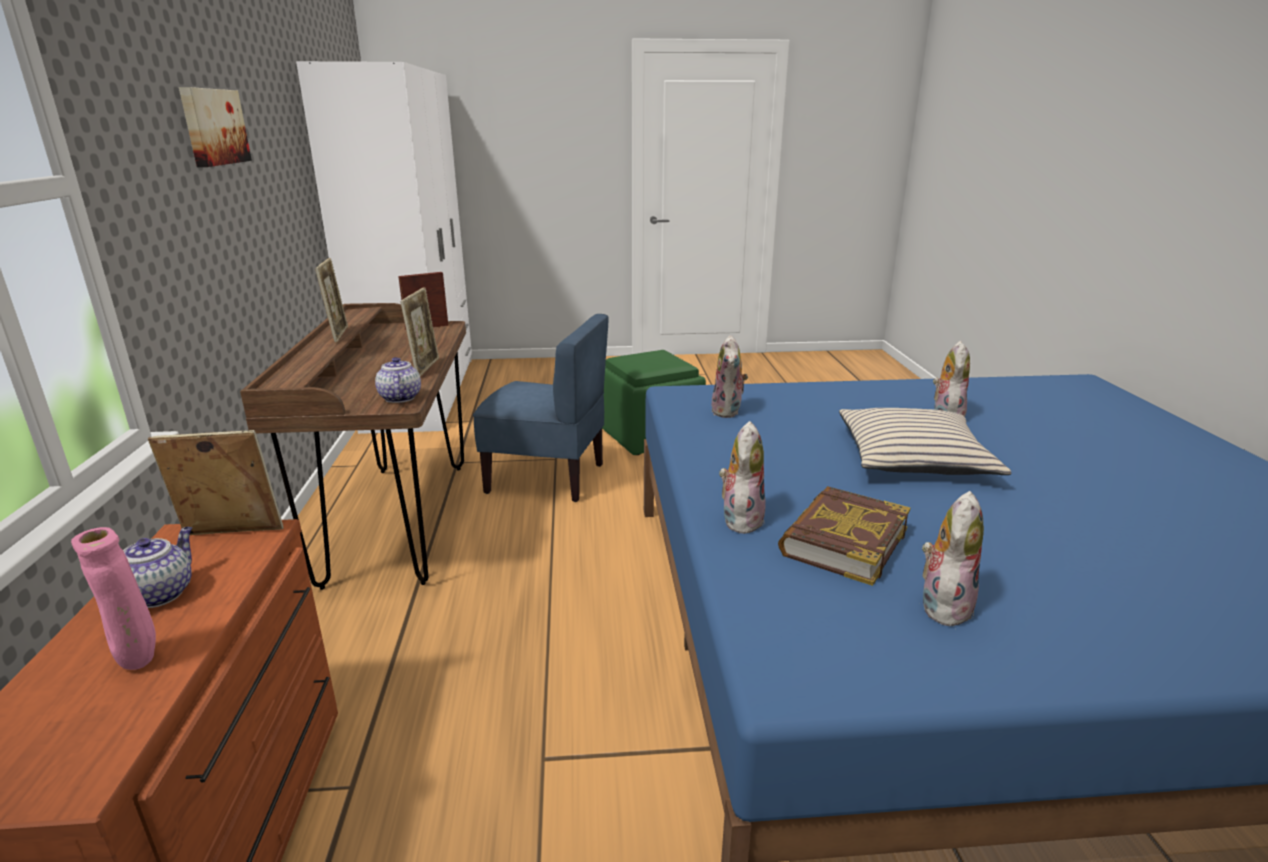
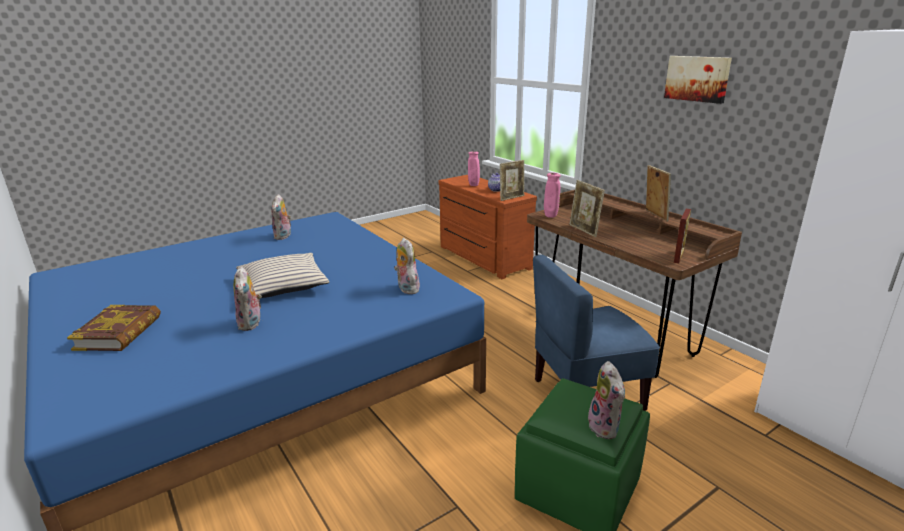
camera: 150 degrees right, 0 degrees up
picture frame [315,258,348,342] -> picture frame turned 150 degrees counterclockwise [646,165,671,221]
teapot [375,357,421,403] -> pink vase [544,173,561,218]
plush toy [719,421,765,535] -> plush toy moved to [588,361,625,439]
book [778,486,910,586] -> book moved to [67,305,161,351]

